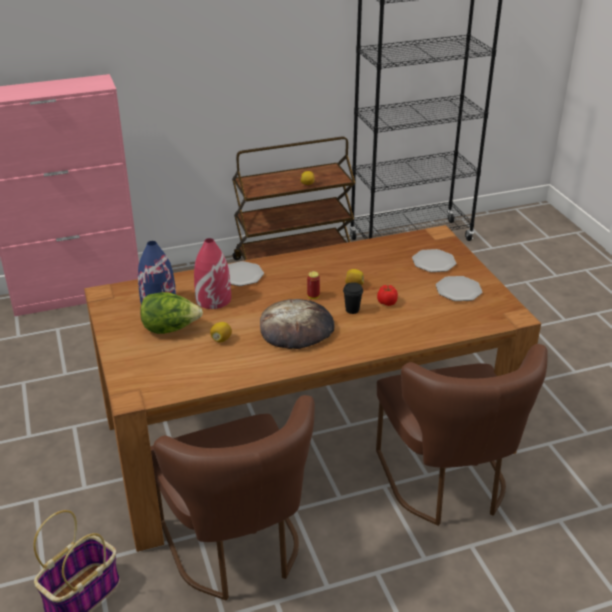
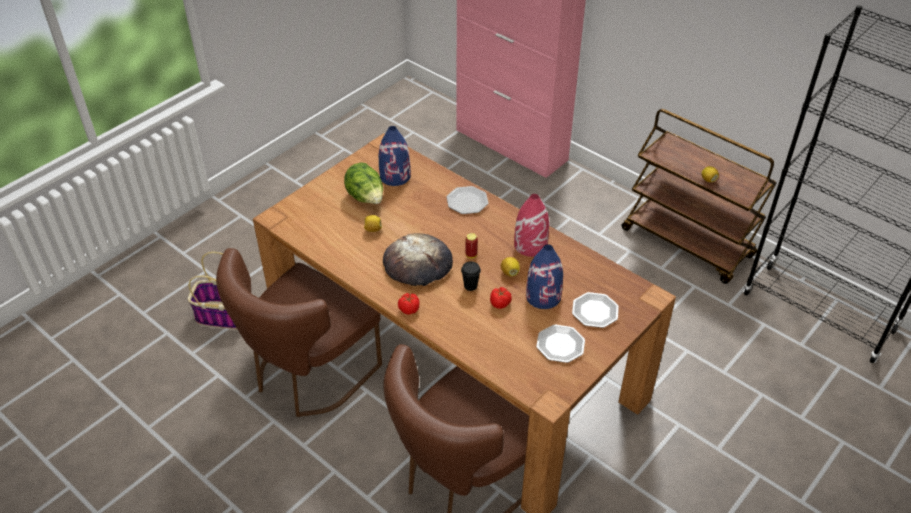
camera: 60 degrees right, 10 degrees up
red vase [194,238,231,309] -> red vase moved to [514,194,549,257]
none -> tomato [398,293,420,315]
none -> blue vase [526,244,563,309]

